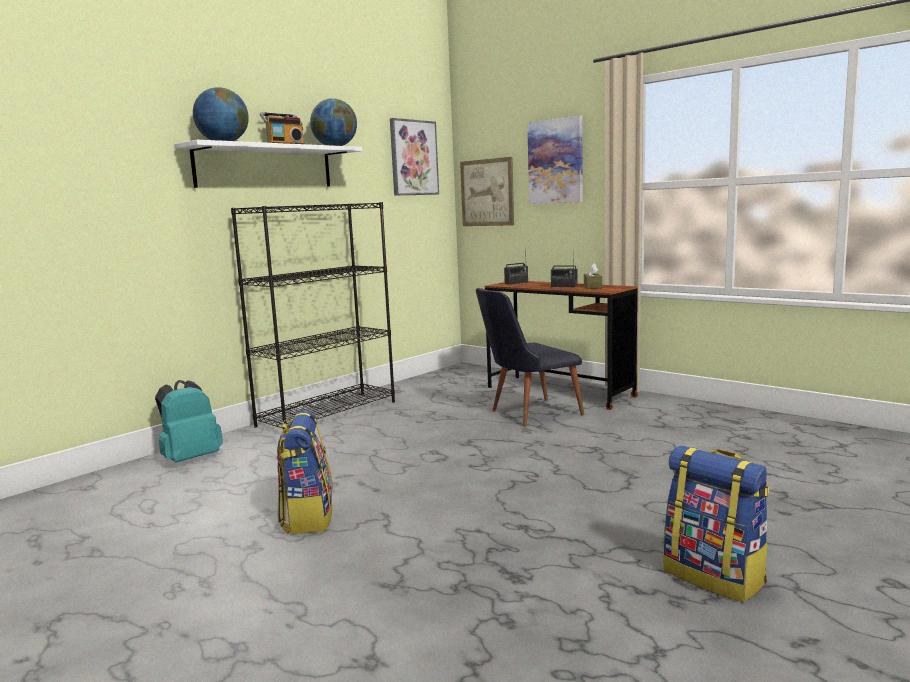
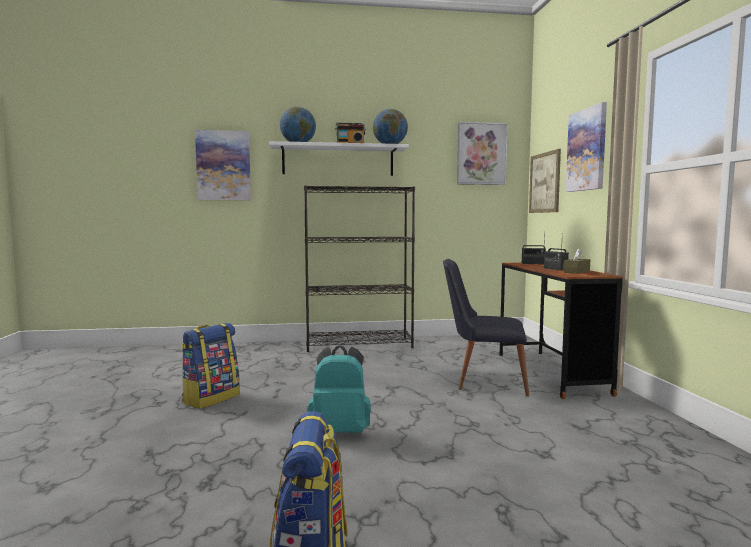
camera: 40 degrees right, 5 degrees down
turquoise backpack [155,380,223,462] -> turquoise backpack moved to [307,345,371,433]
none -> picture [195,130,251,200]

